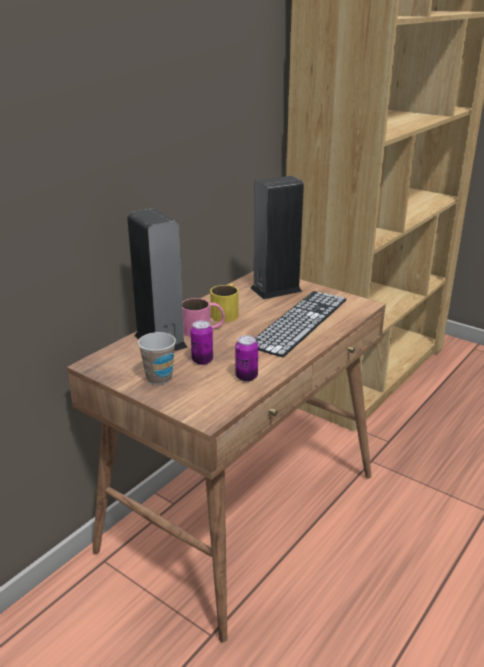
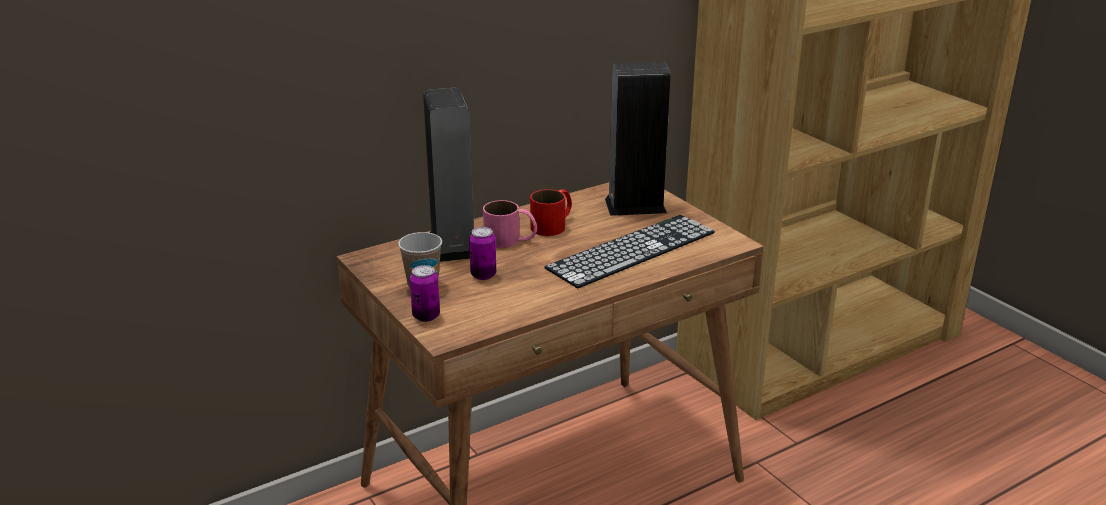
camera: 20 degrees right, 0 degrees up
yellow mug [210,284,239,322] -> red mug [530,189,572,236]
can [235,335,258,382] -> can moved to [410,265,440,322]

